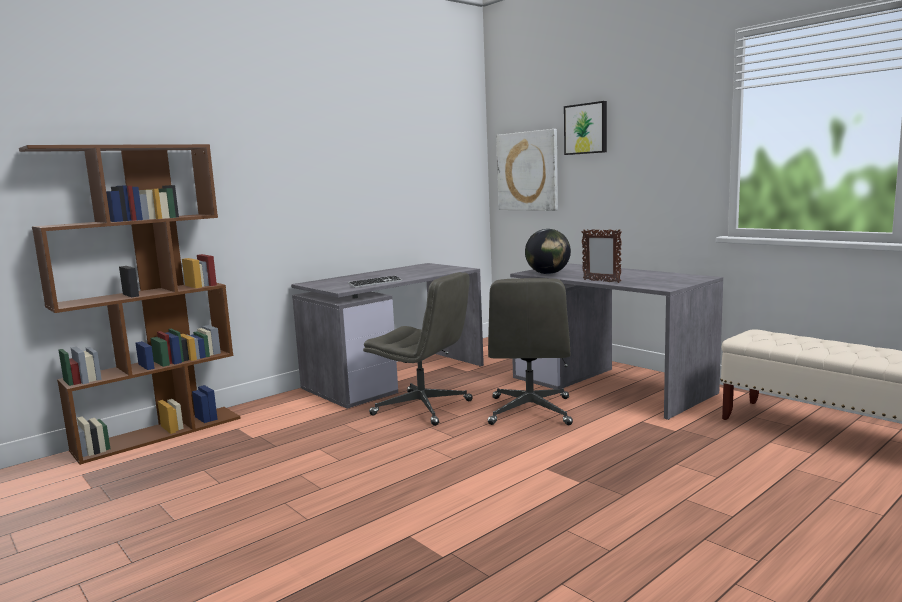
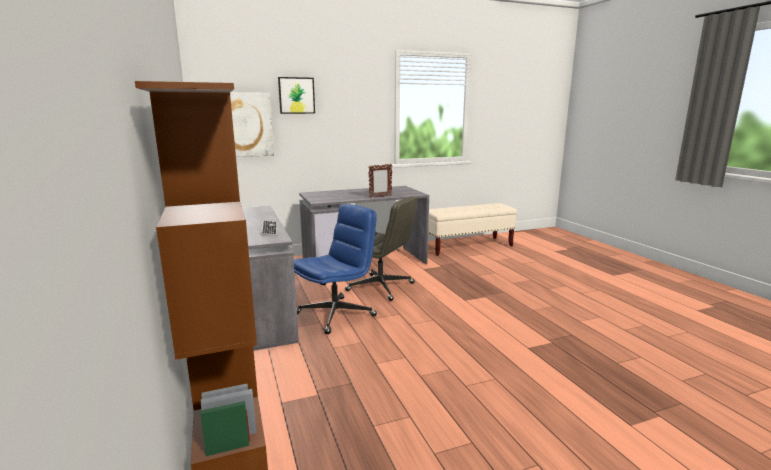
camera: 70 degrees left, 5 degrees up
grey office chair [363,272,473,426] -> blue office chair [294,204,377,334]
globe [525,229,571,274] -> none

